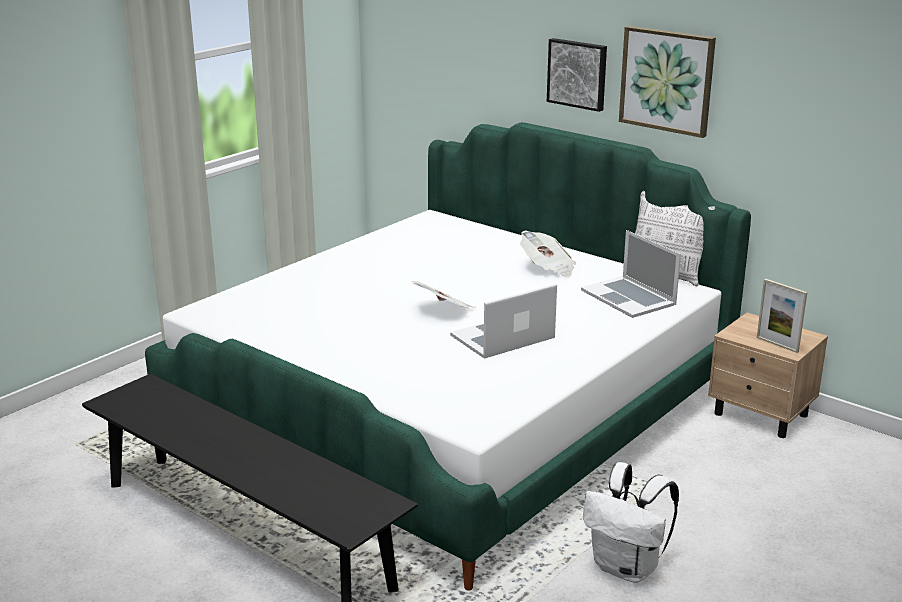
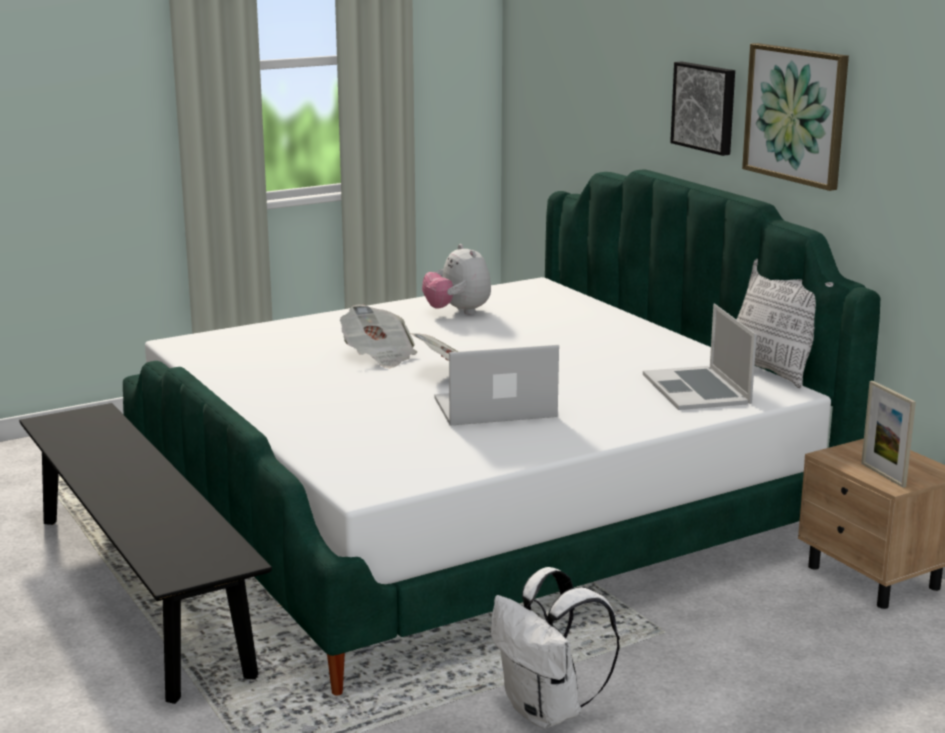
camera: 20 degrees right, 5 degrees down
newspaper [520,231,576,278] -> newspaper moved to [340,304,417,368]
none -> plush toy [422,244,491,315]

